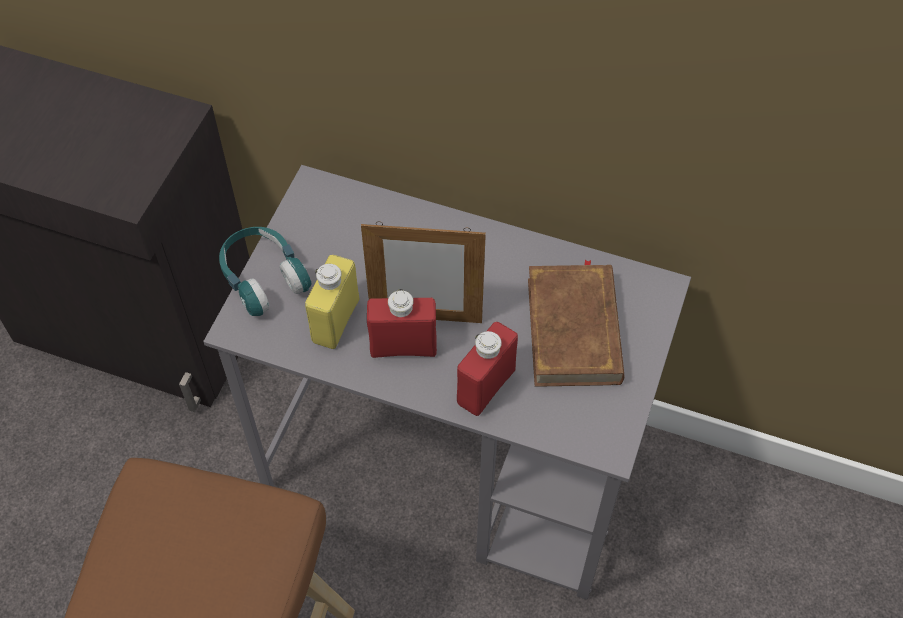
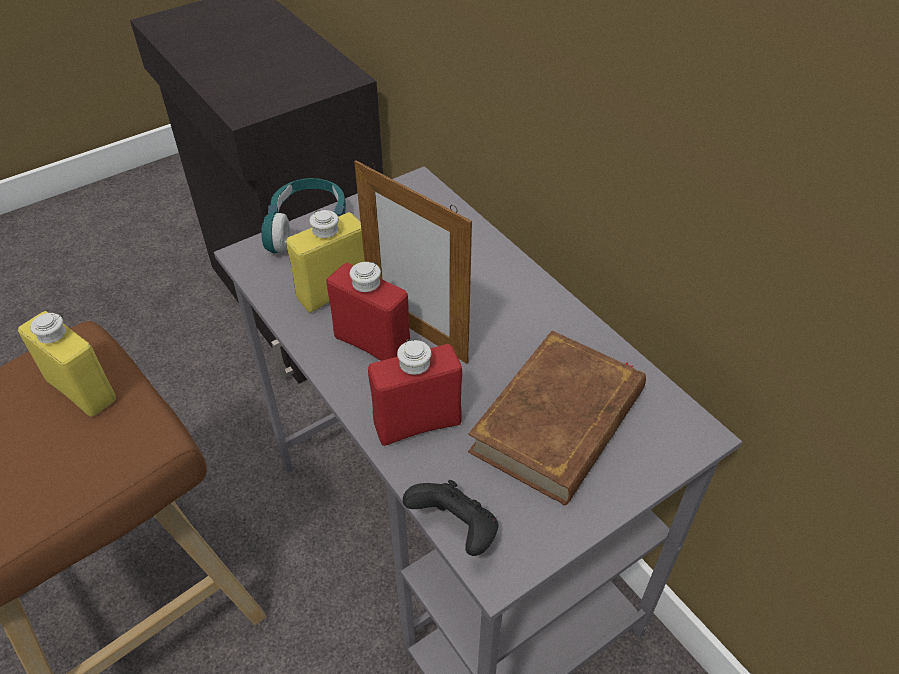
camera: 35 degrees right, 10 degrees down
none -> yellow bottle [18,311,116,417]
none -> black game controller [403,480,498,556]

